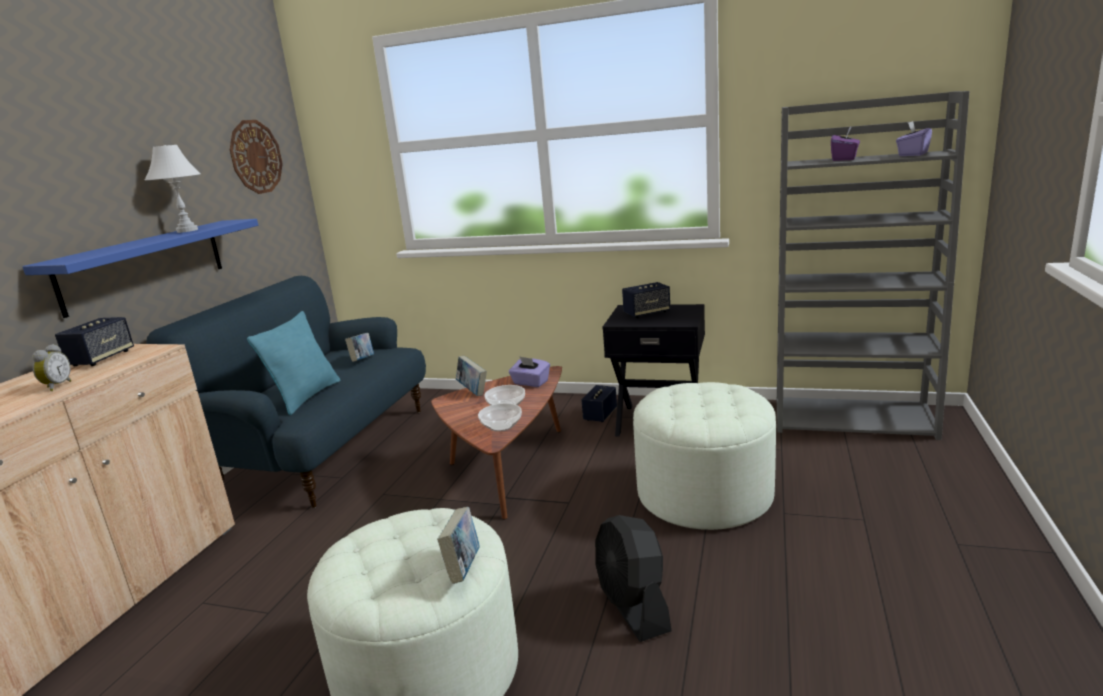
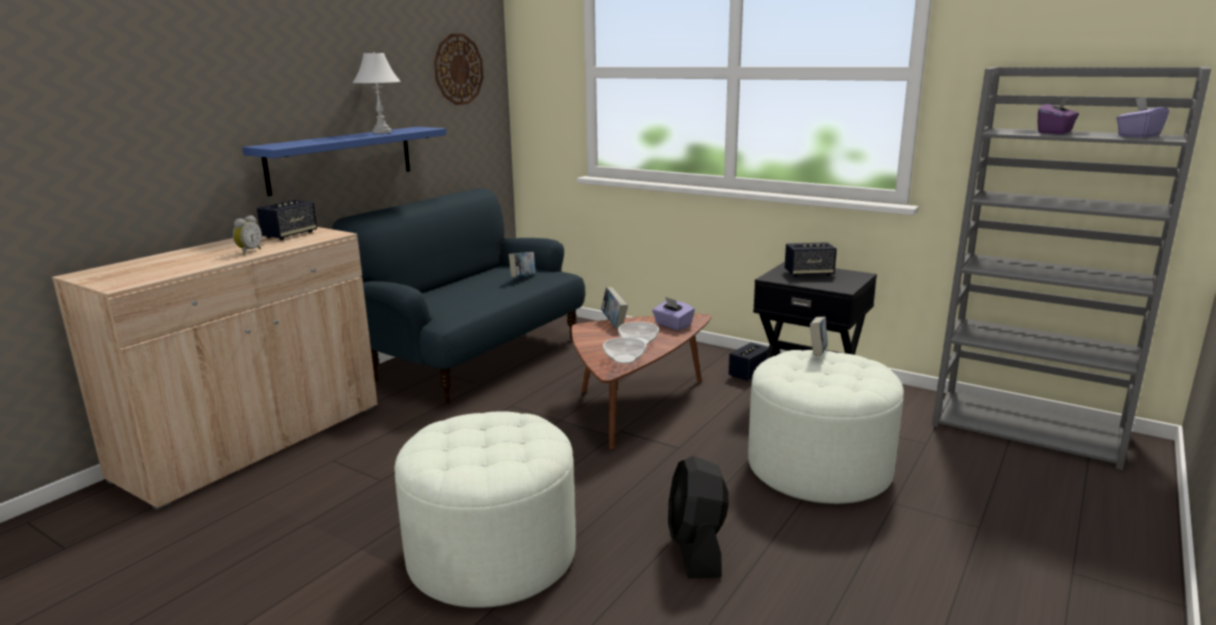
camera: 15 degrees right, 0 degrees up
turquoise pillow [247,311,341,415] -> none
book [437,507,480,584] -> book moved to [810,317,828,356]

